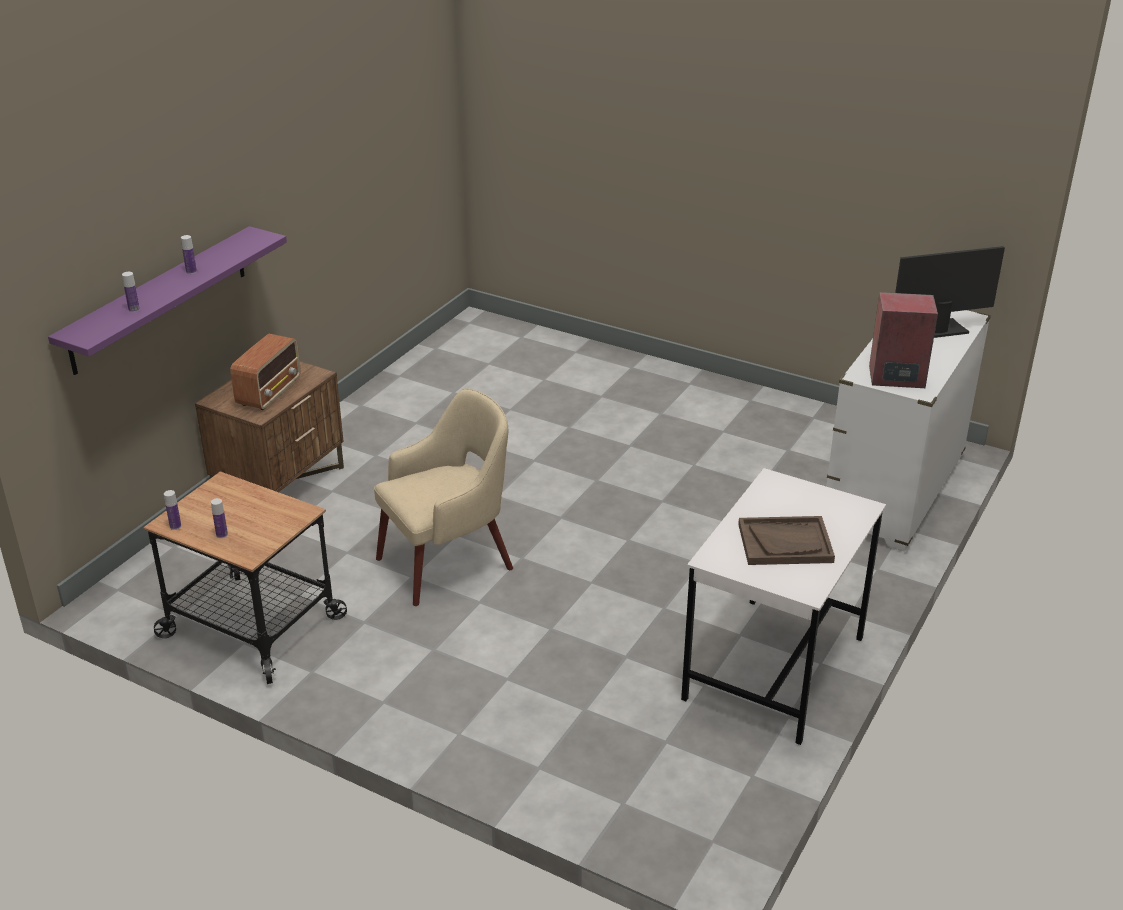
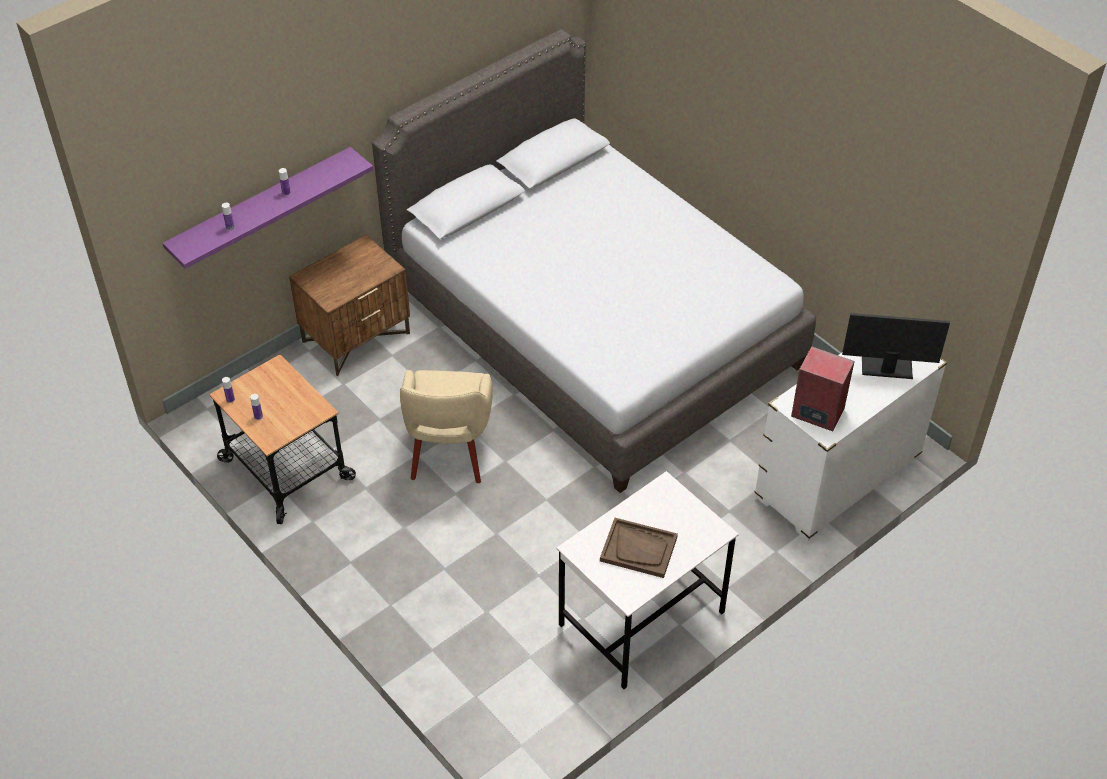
camera: 20 degrees right, 15 degrees up
radio [230,334,301,410] -> none
beige armchair [374,388,513,606] -> beige armchair turned 105 degrees clockwise [400,370,493,483]
none -> grey bed [372,29,816,493]

